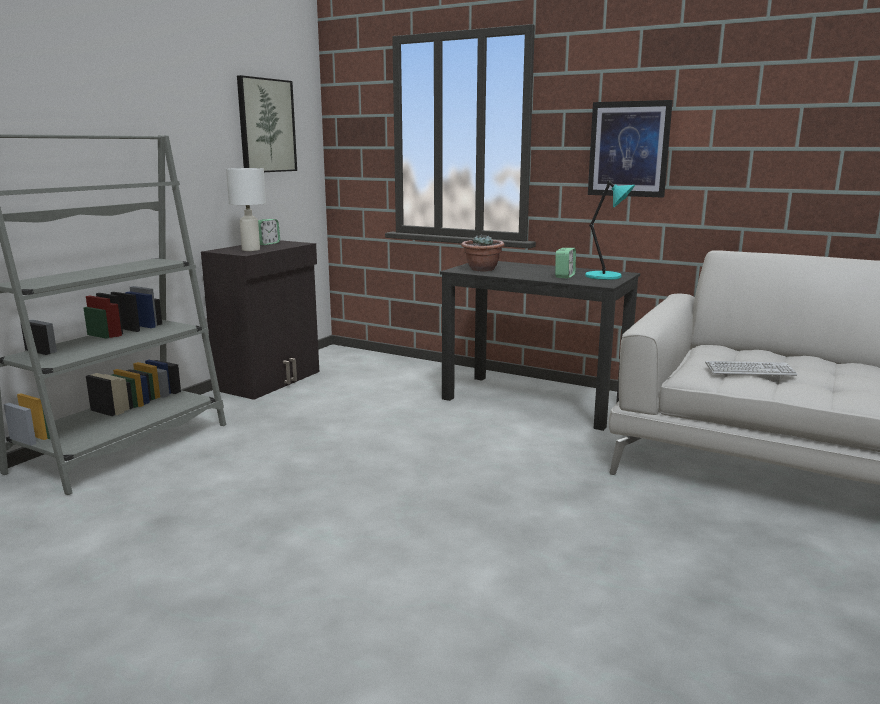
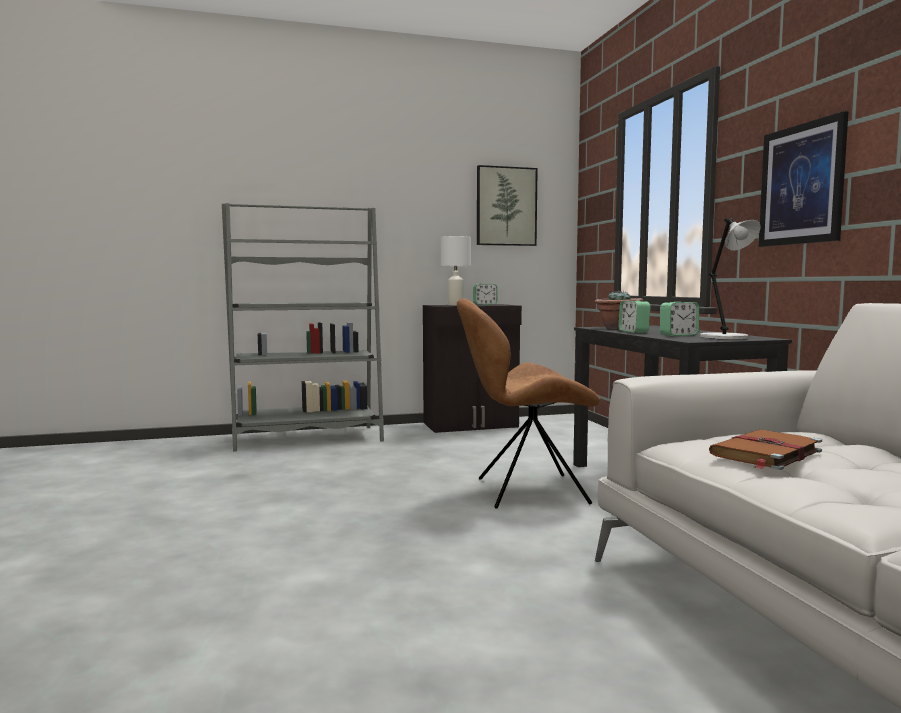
camera: 45 degrees right, 10 degrees down
turquoise table lamp [585,181,635,280] -> grey table lamp [700,218,761,340]
keyboard [705,361,798,376] -> brown book [709,429,822,470]
none -> brown chair [457,298,601,509]
none -> alarm clock [618,301,651,333]

